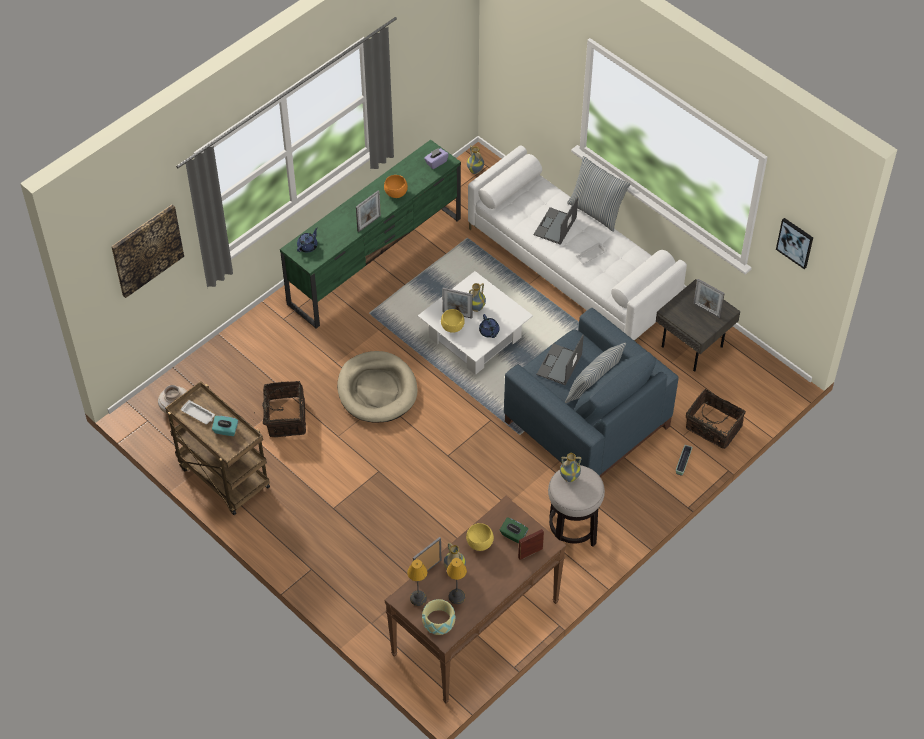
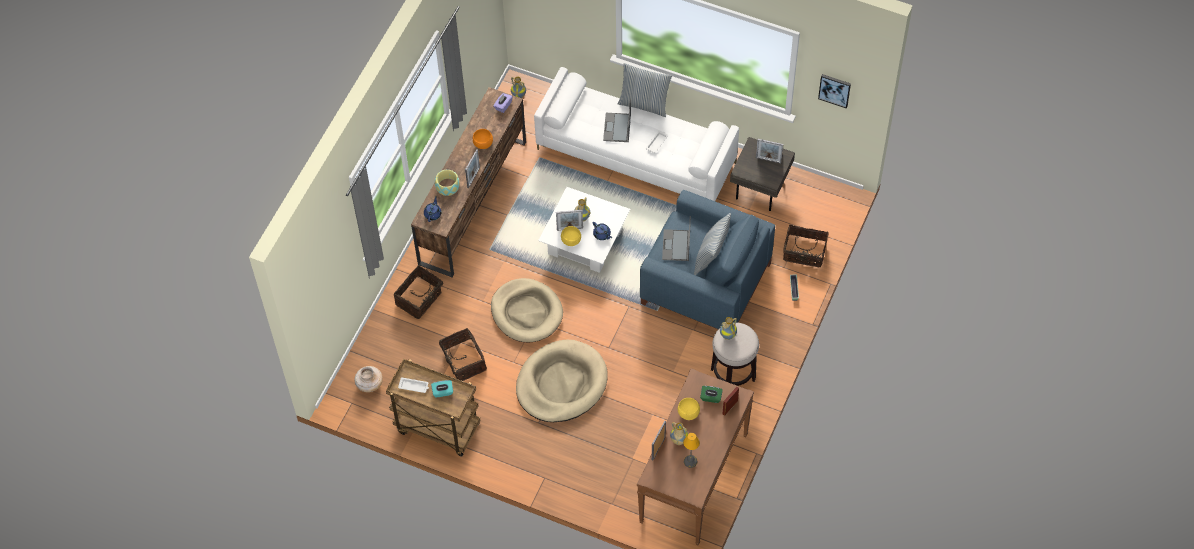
camera: 20 degrees left, 5 degrees up
picture [111,205,184,298] -> none
green tv stand [280,140,461,328] -> brown tv stand [411,87,526,277]
table lamp [407,559,427,606] -> none
bowl [422,599,455,635] -> bowl moved to [435,170,460,196]
none -> basket [394,266,443,319]
none -> beige dog bed [516,340,608,422]

